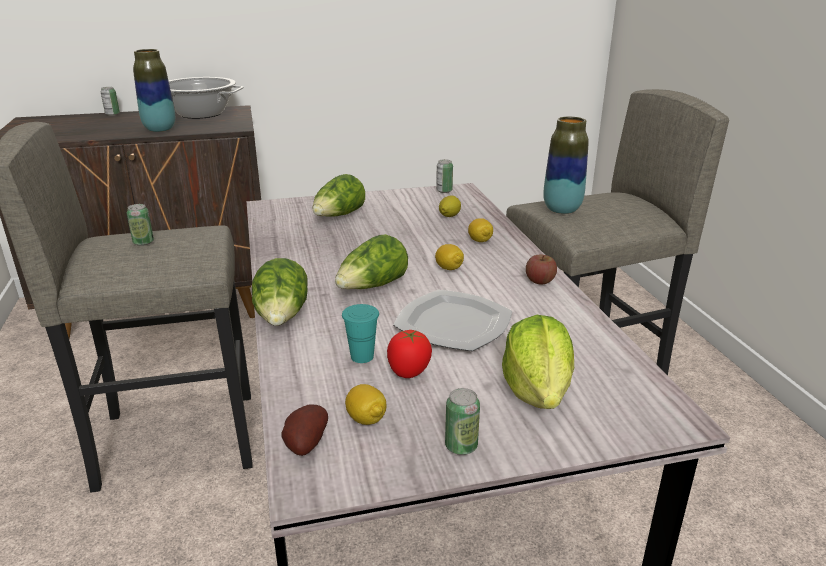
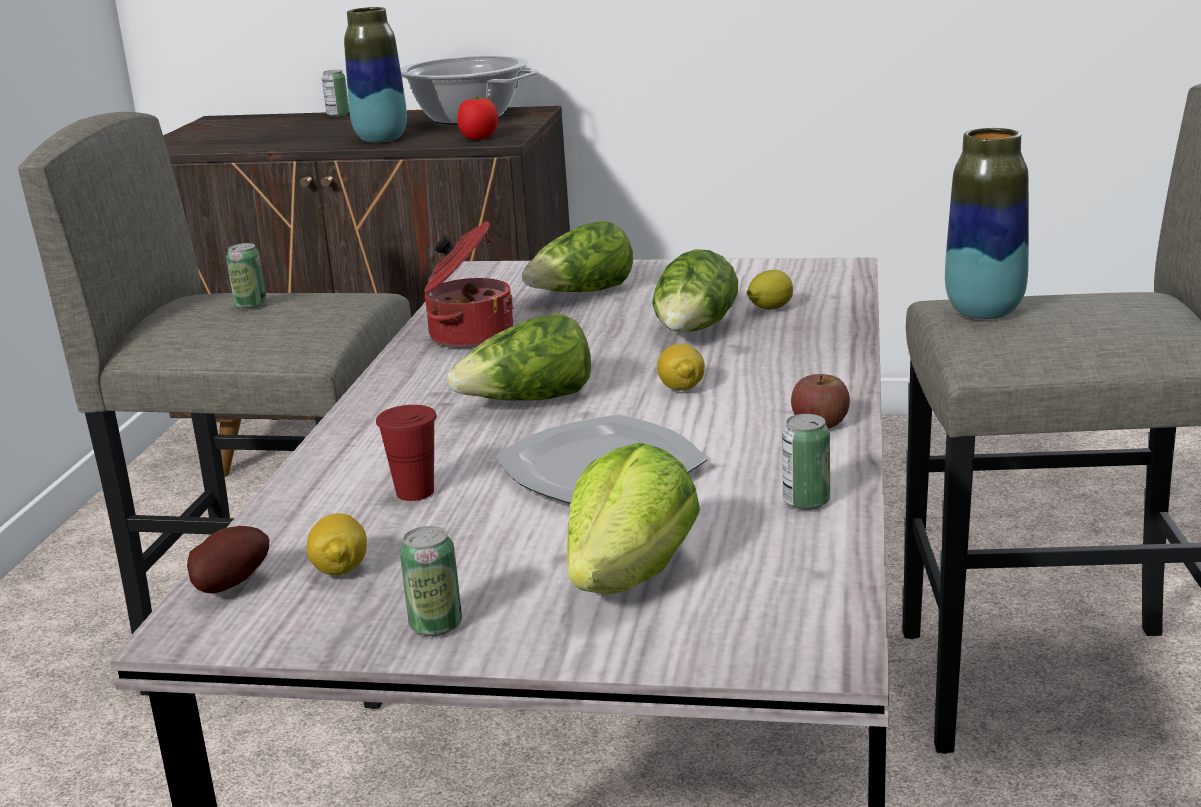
camera: 25 degrees right, 5 degrees down
lettuce [252,258,308,326] -> lettuce moved to [652,249,738,332]
turquoise cup [342,304,379,363] -> red cup [376,405,437,501]
tomato [387,330,432,378] -> tomato moved to [457,97,498,140]
can [436,159,453,193] -> can moved to [782,414,830,510]
lemon [468,218,493,242] -> none
none -> cooking pot [424,221,514,348]

